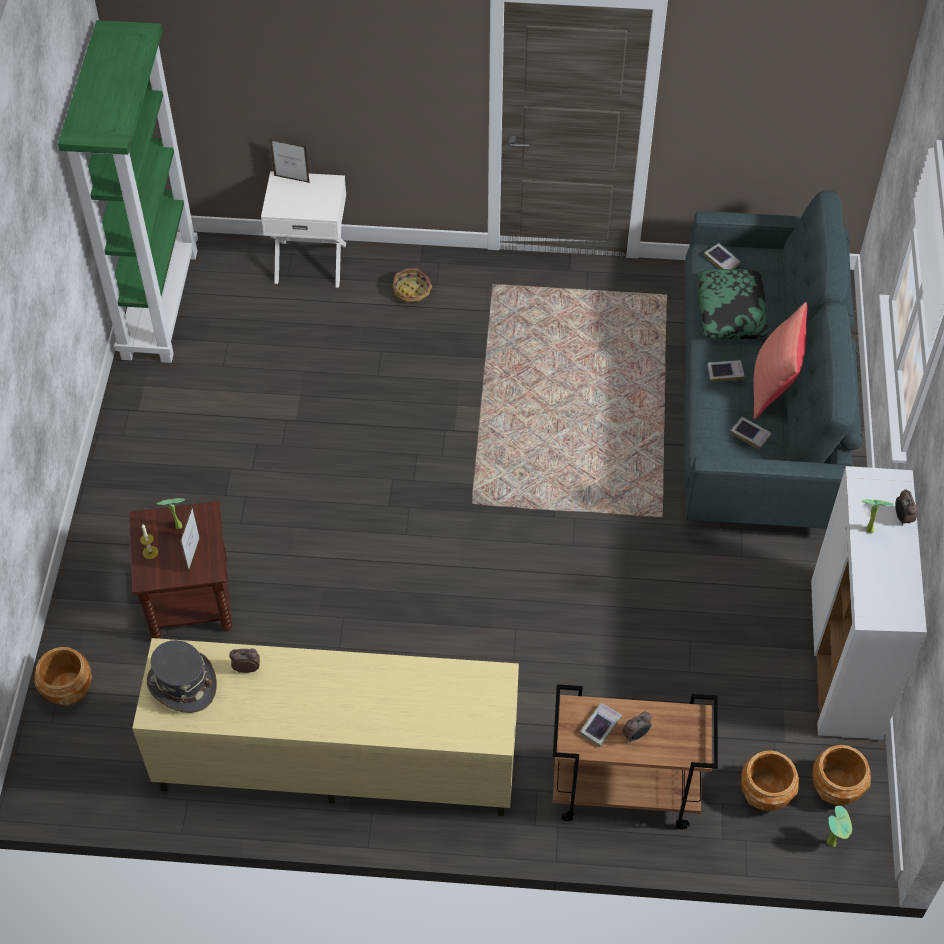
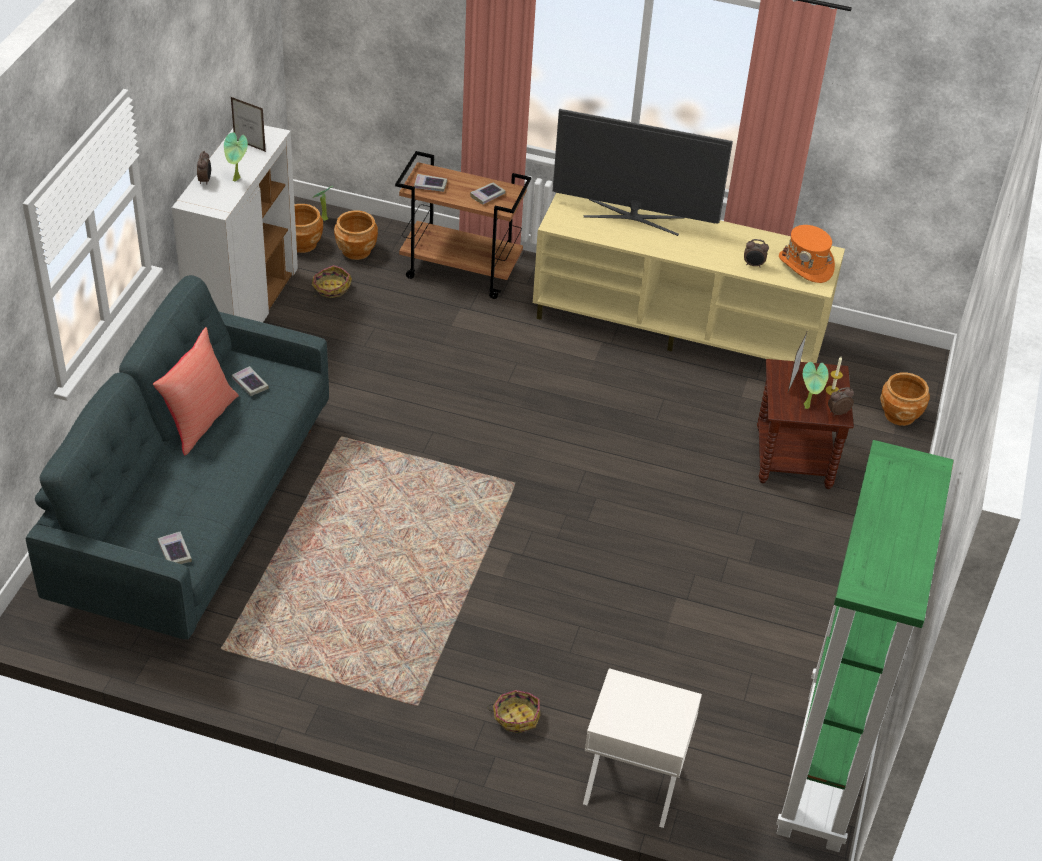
camera: 170 degrees left, 10 degrees down
grey hat [147,640,217,713] -> orange hat [779,225,835,283]
picture frame [270,139,310,183] -> picture frame moved to [231,97,266,152]
alarm clock [622,712,652,743] -> alarm clock moved to [828,387,854,416]
pillow [697,269,769,339] -> none
book [707,360,745,382] -> book moved to [414,174,447,192]
none -> basket [312,265,352,298]
none -> television [553,109,733,236]

